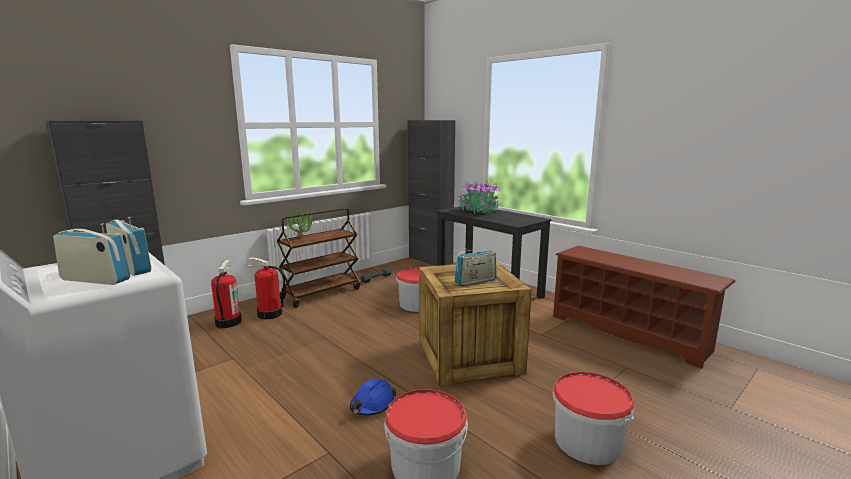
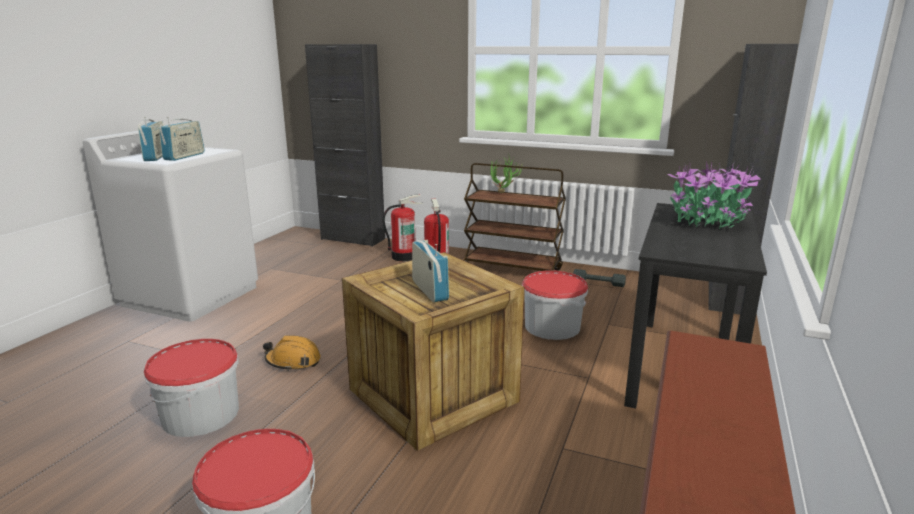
camera: 65 degrees right, 5 degrees up
blue hard hat [350,379,396,415] -> orange hard hat [263,335,321,371]
radio [454,248,496,286] -> radio turned 150 degrees counterclockwise [412,240,449,302]

